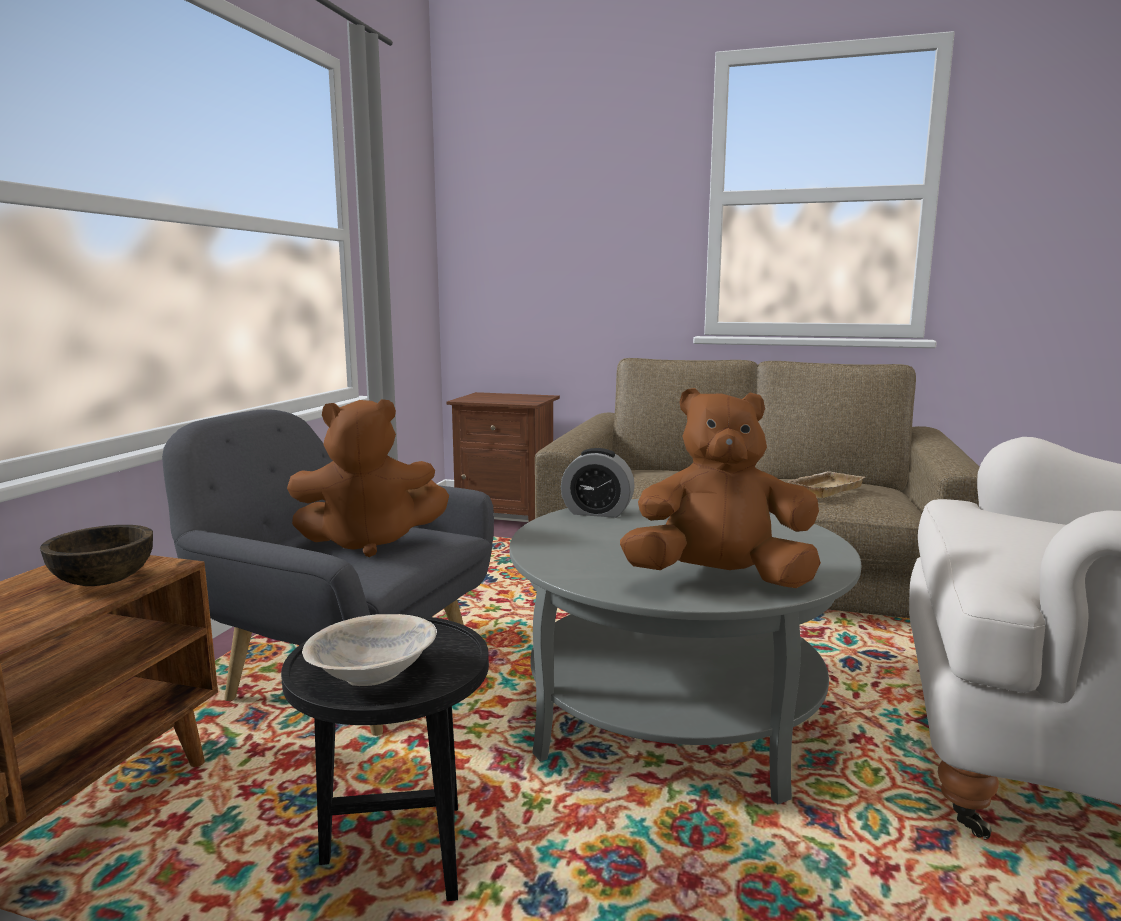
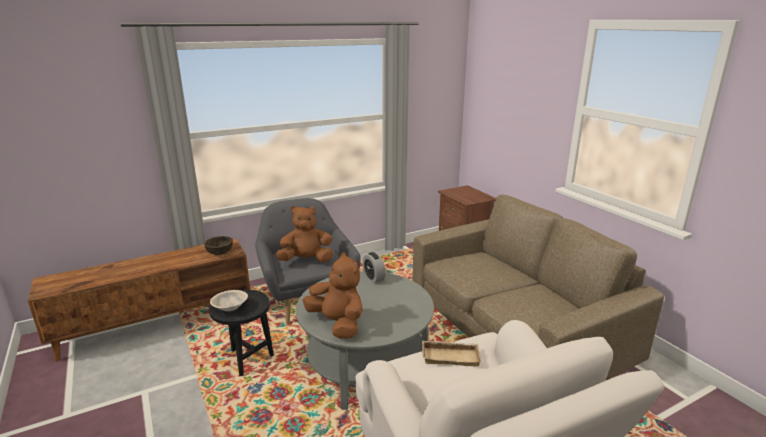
camera: 45 degrees right, 10 degrees up
brown plush toy [287,399,449,557] -> brown plush toy turned 135 degrees clockwise [275,206,333,262]
beige tray [786,471,865,498] -> beige tray moved to [422,340,482,366]

